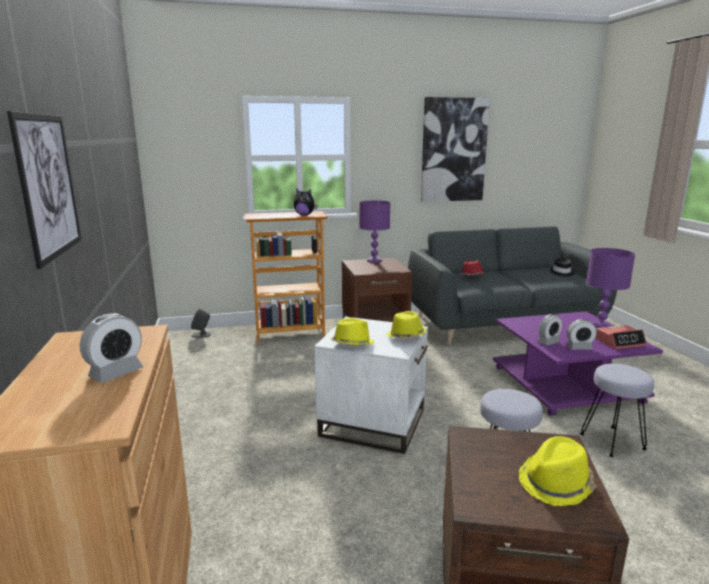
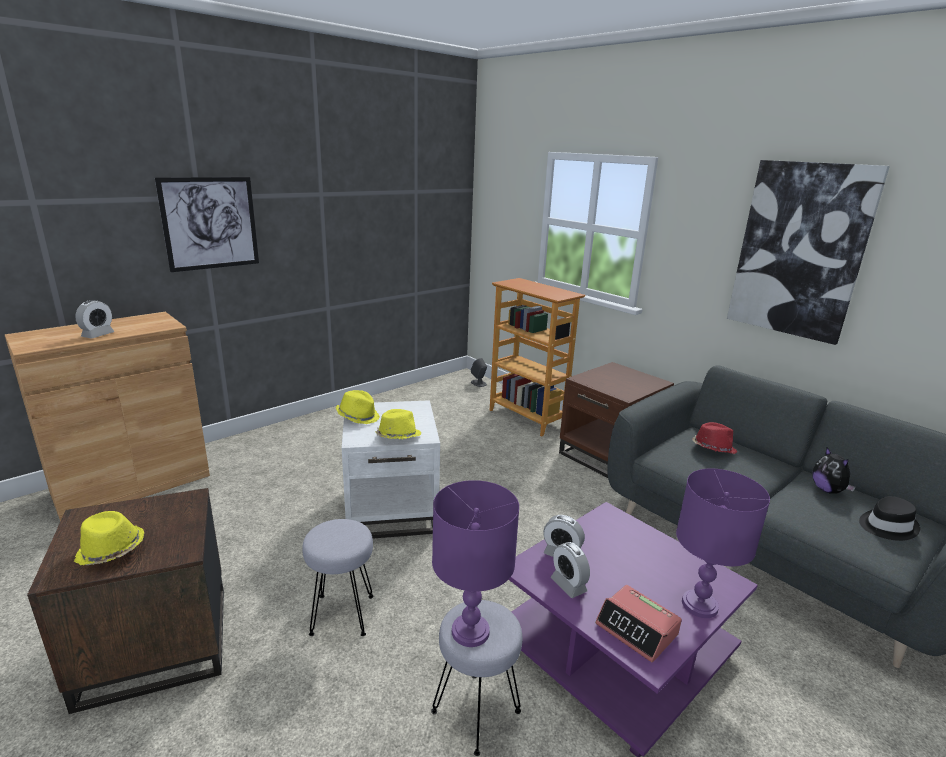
camera: 60 degrees right, 5 degrees up
alarm clock [80,313,143,383] -> alarm clock turned 75 degrees counterclockwise [75,300,115,339]
plush toy [294,189,318,216] -> plush toy moved to [812,447,856,493]
purple table lamp [359,200,390,263] -> purple table lamp moved to [432,480,519,647]

